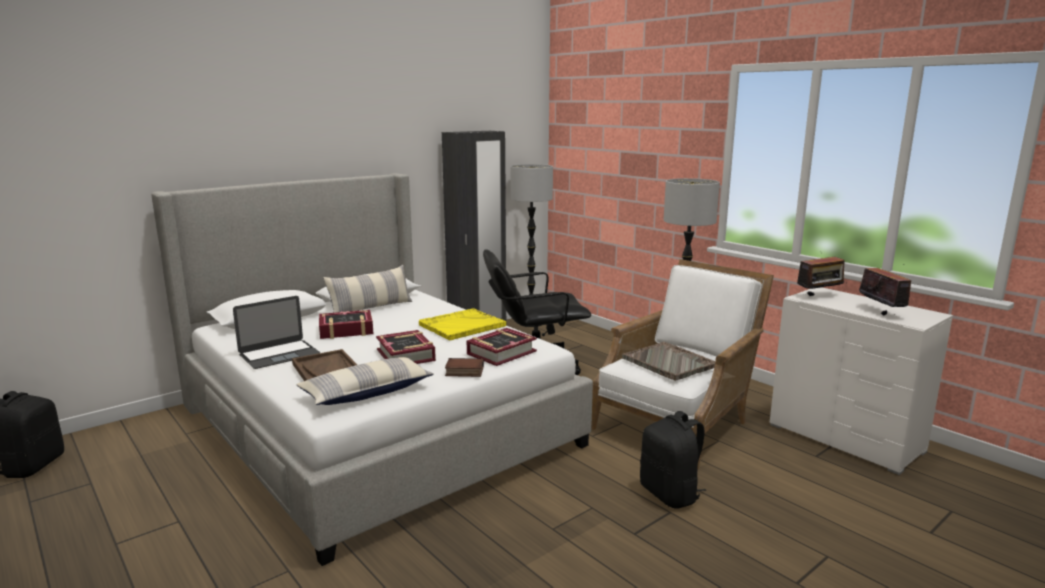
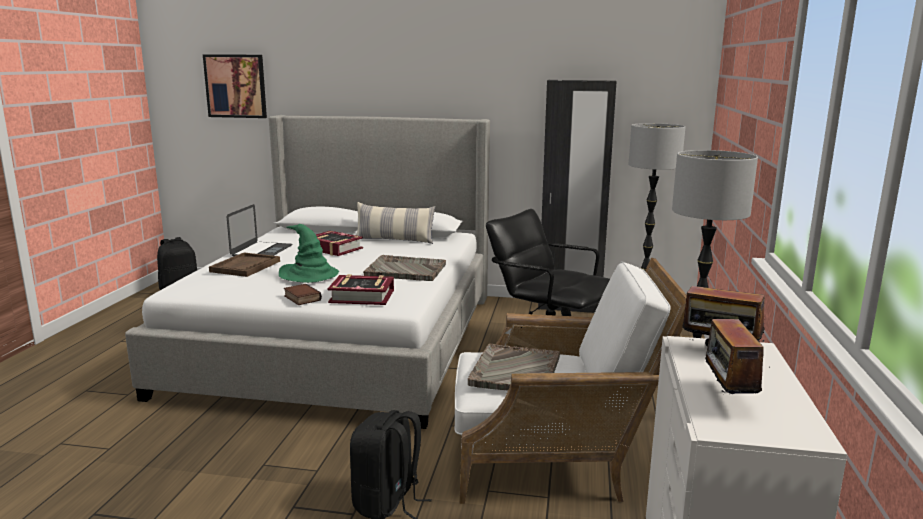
camera: 50 degrees right, 0 degrees up
laptop [233,296,320,369] -> laptop turned 90 degrees counterclockwise [227,204,293,256]
pillow [296,357,434,405] -> none
book [376,330,436,364] -> green hat [279,224,339,283]
yellow tray [419,309,506,340] -> grey tray [363,255,446,281]
radio [859,264,911,316] -> radio turned 150 degrees clockwise [697,304,764,394]
none -> picture [203,54,267,118]

